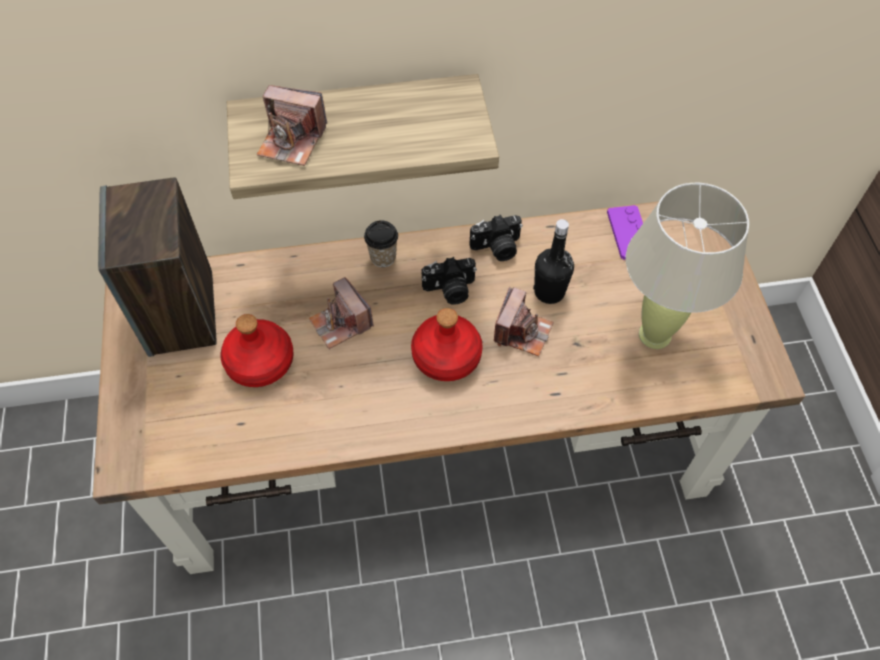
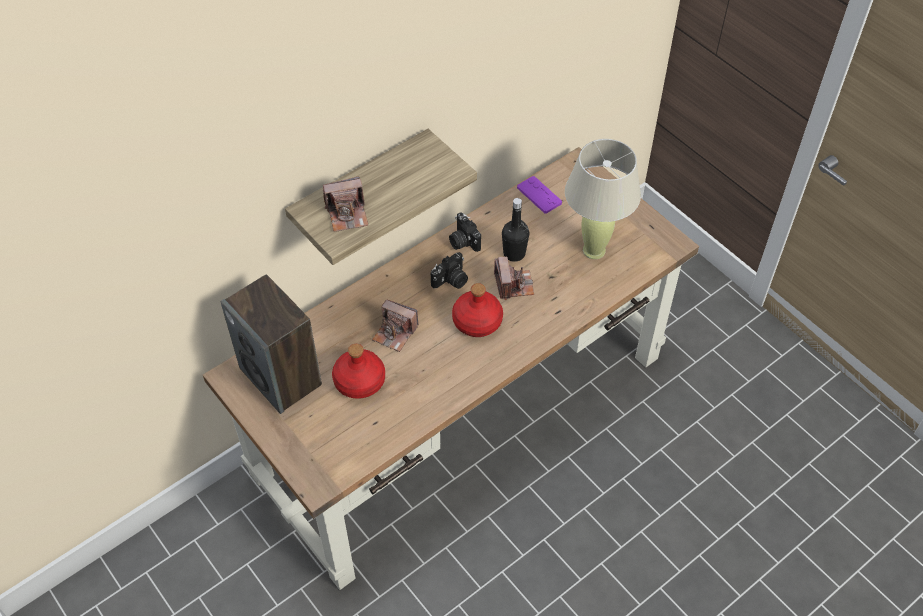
camera: 30 degrees left, 5 degrees down
cup [364,220,398,267] -> none
camera [470,215,523,261] -> camera turned 105 degrees clockwise [449,212,481,252]

